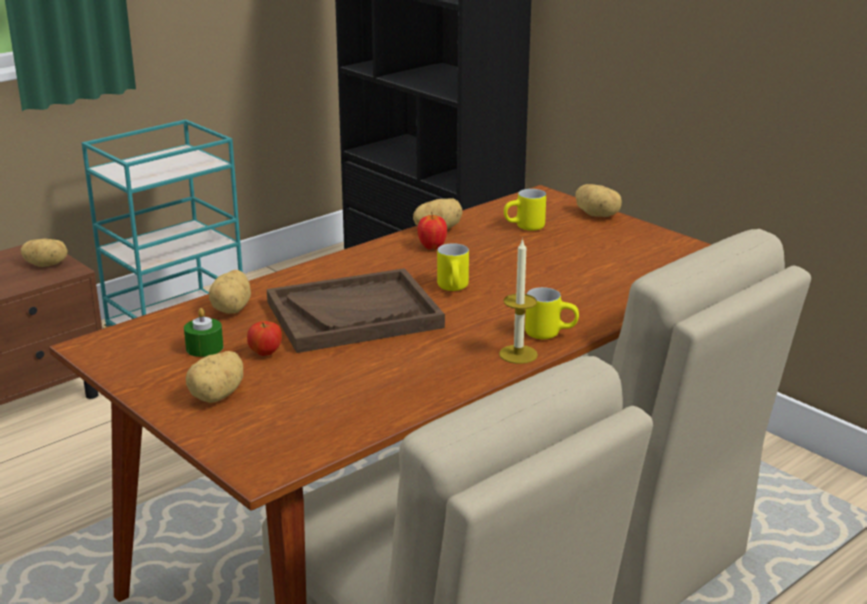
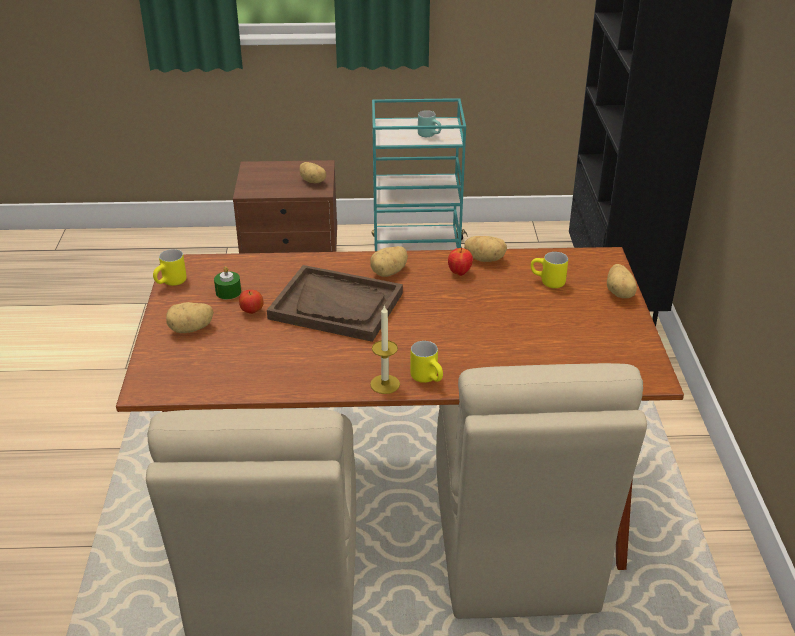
camera: 40 degrees right, 10 degrees up
potato [209,270,251,314] -> potato moved to [370,246,408,277]
yellow mug [437,243,469,291] -> yellow mug moved to [153,249,187,286]
none -> turquoise mug [418,110,441,137]

